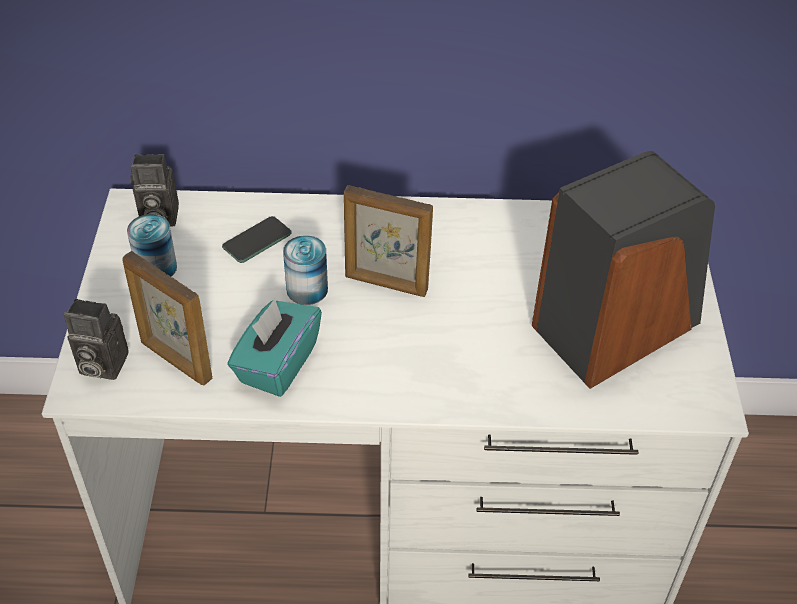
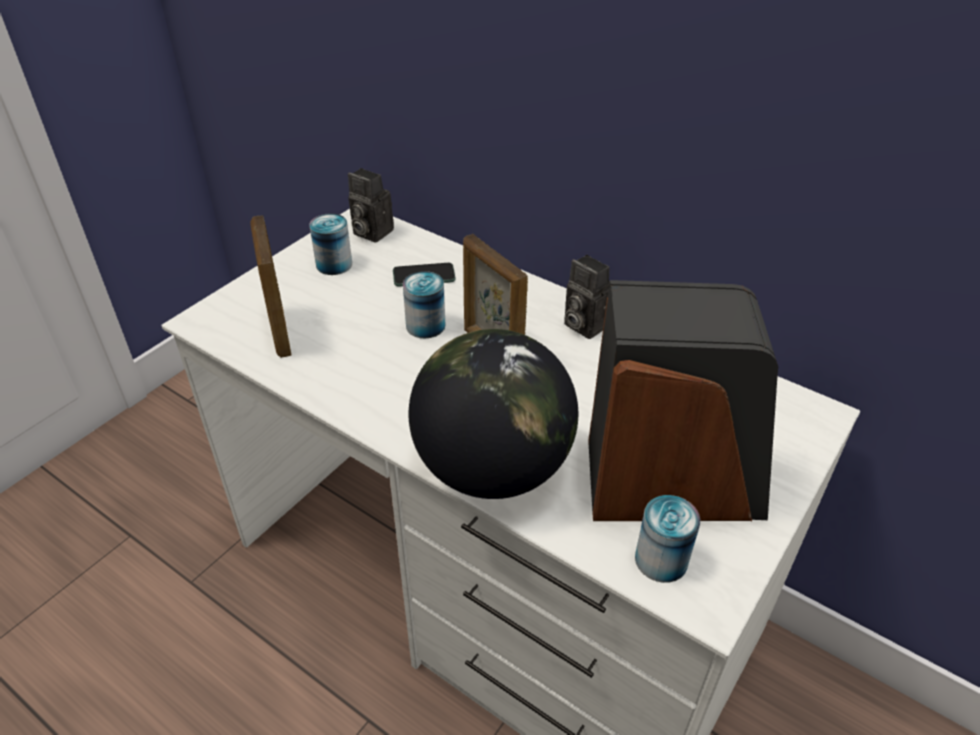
camera: 35 degrees right, 5 degrees down
camera [64,299,129,380] -> camera moved to [564,255,610,339]
turquoise tissue box [227,299,322,397] -> none
none -> globe [409,329,578,499]
none -> can [635,495,700,583]

